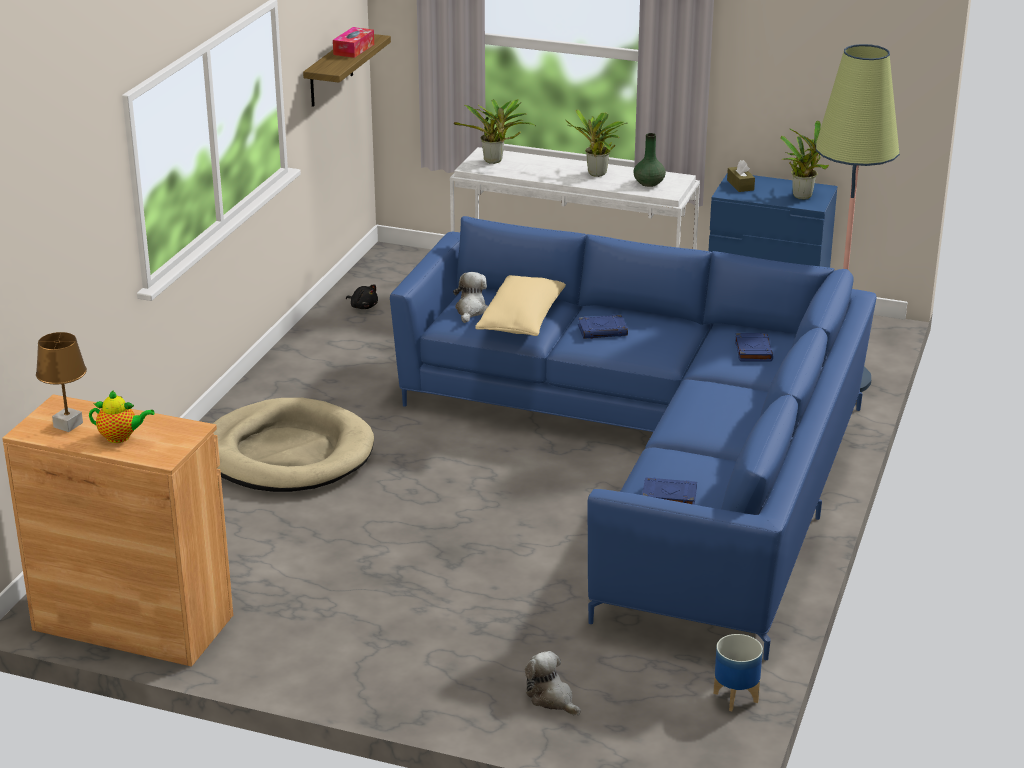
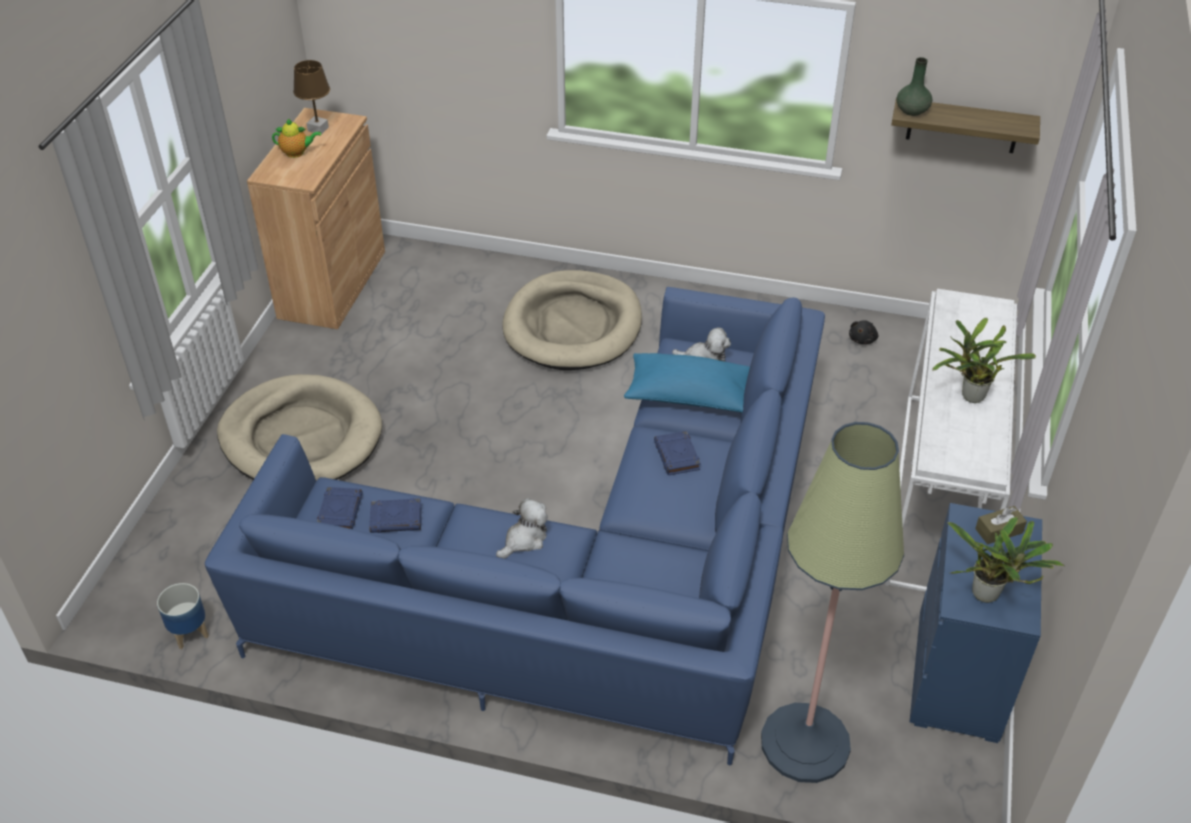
camera: 85 degrees right, 15 degrees up
teapot [89,390,155,443] -> teapot turned 90 degrees counterclockwise [272,118,321,158]
tissue box [333,27,374,58] -> none
potted plant [454,99,537,164] -> none
beige pillow [475,275,566,336] -> blue pillow [624,353,750,413]
plush toy [525,651,581,715] -> plush toy moved to [496,498,548,559]
green vase [633,133,666,187] -> green vase moved to [897,57,932,116]
blue book [735,333,773,361] -> blue book moved to [369,498,421,533]
none -> beige dog bed [217,374,382,481]

